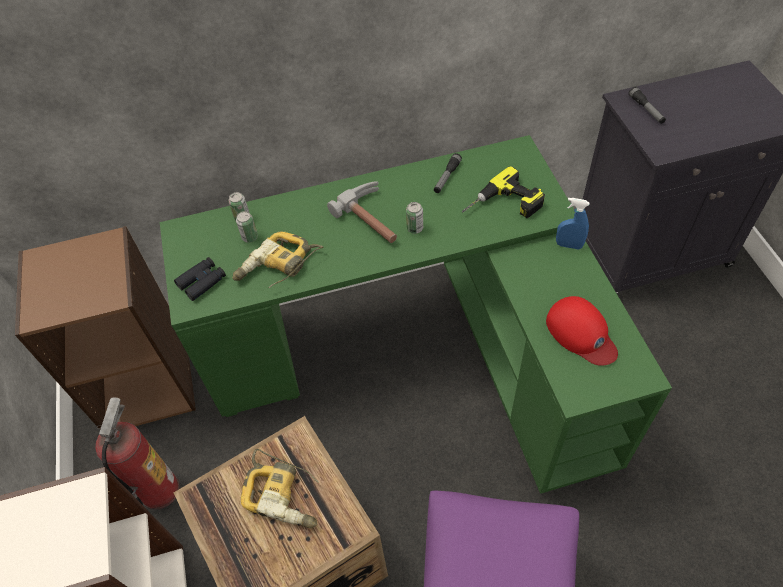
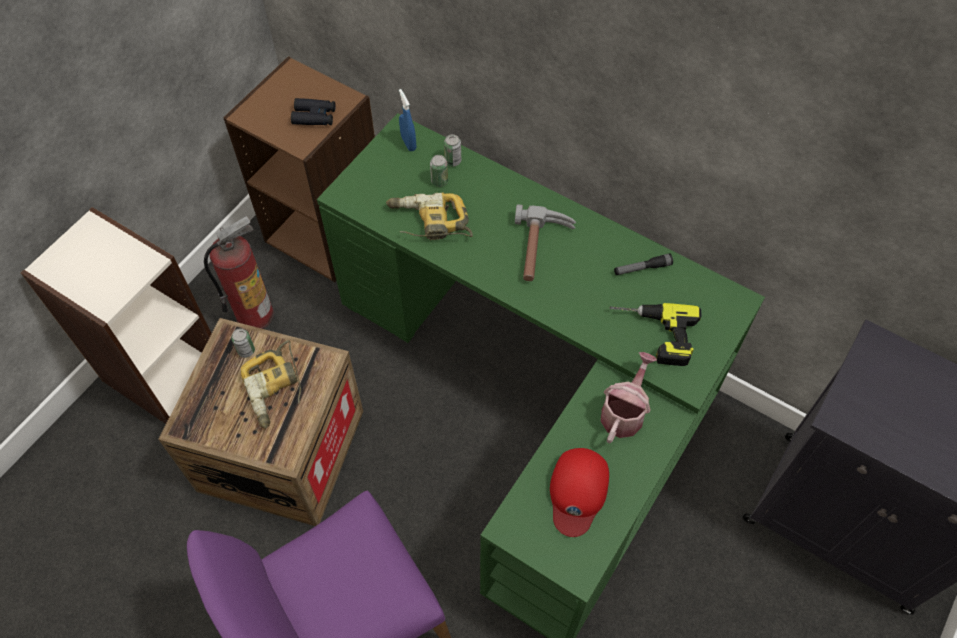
camera: 45 degrees right, 5 degrees up
black binoculars [174,257,226,301] -> black binoculars moved to [291,98,336,125]
can [406,202,423,234] -> can moved to [231,328,255,358]
blue spray bottle [556,198,590,250] -> blue spray bottle moved to [399,89,416,151]
flashlight [628,87,666,124] -> none
none -> watering can [601,352,657,444]

